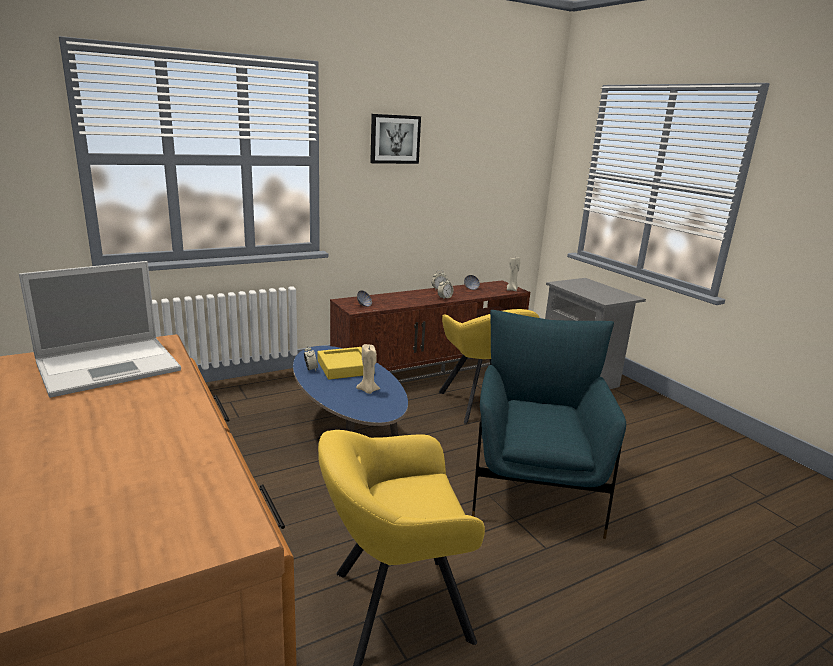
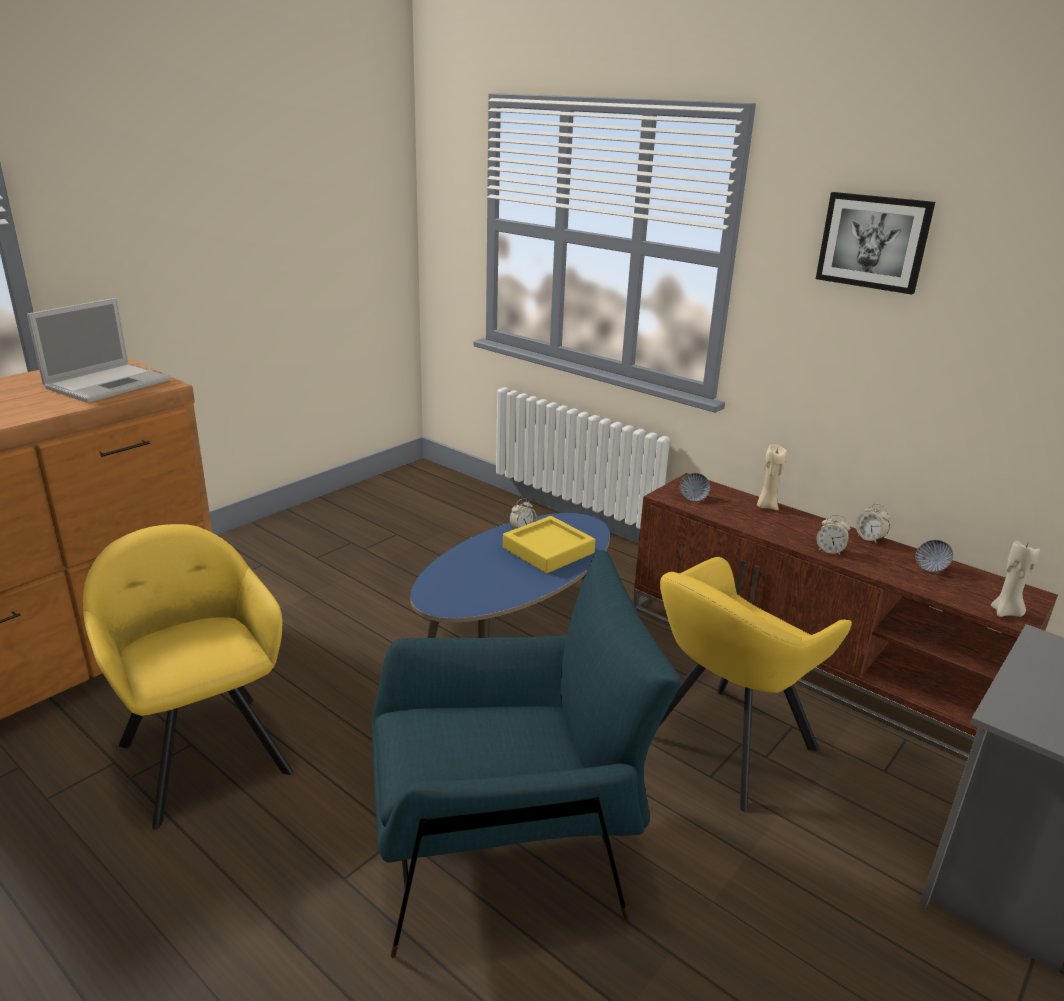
camera: 70 degrees right, 5 degrees up
laptop [19,261,181,398] -> laptop turned 90 degrees counterclockwise [27,298,171,403]
beige candle [356,344,380,394] -> beige candle moved to [757,444,787,510]

